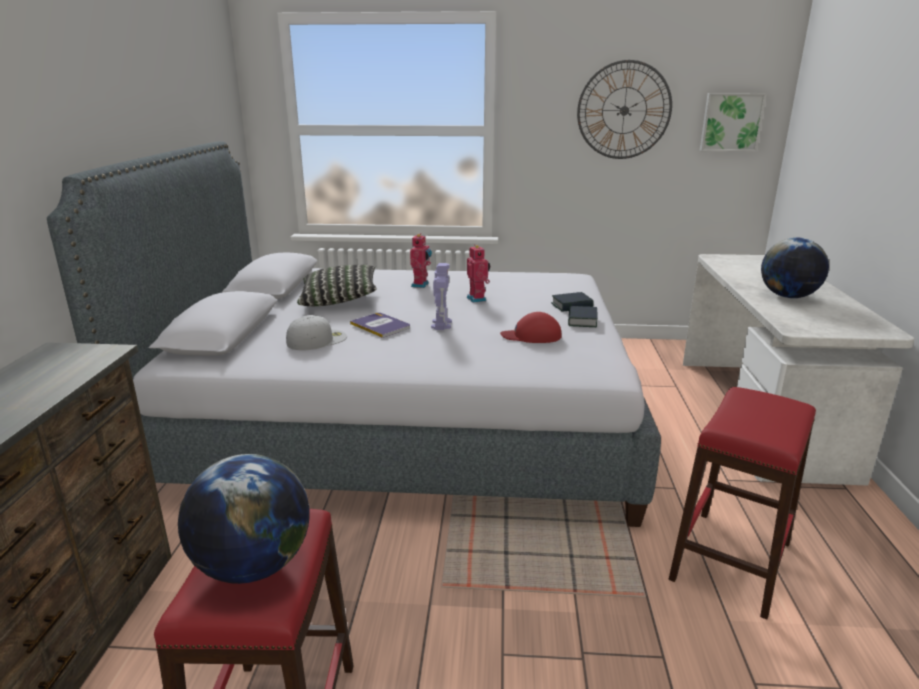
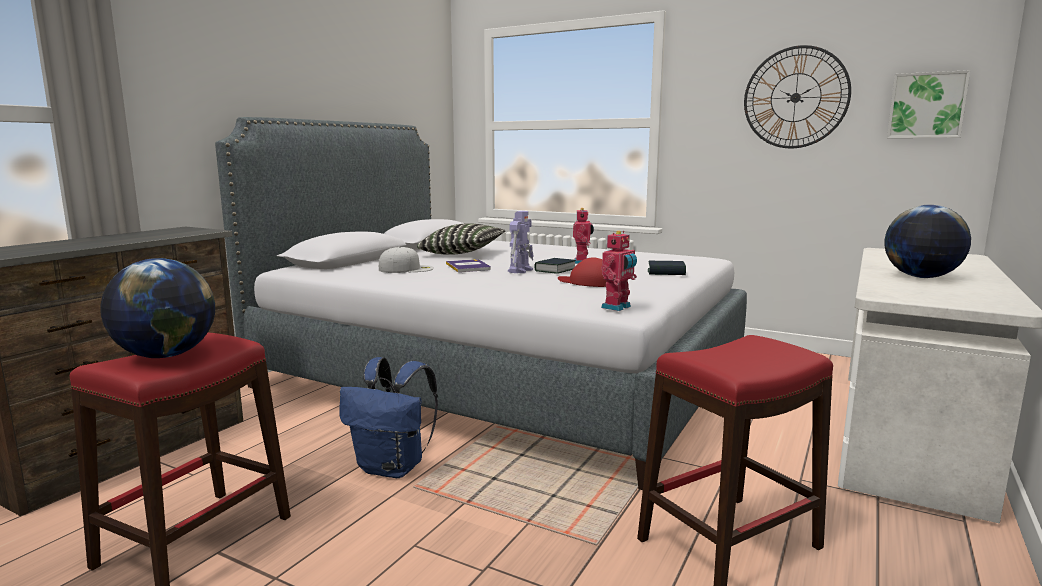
camera: 25 degrees right, 10 degrees down
toy robot [410,233,432,288] -> toy robot moved to [601,231,637,311]
book [568,306,598,327] -> book moved to [534,258,576,274]
none -> blue backpack [340,357,438,478]

